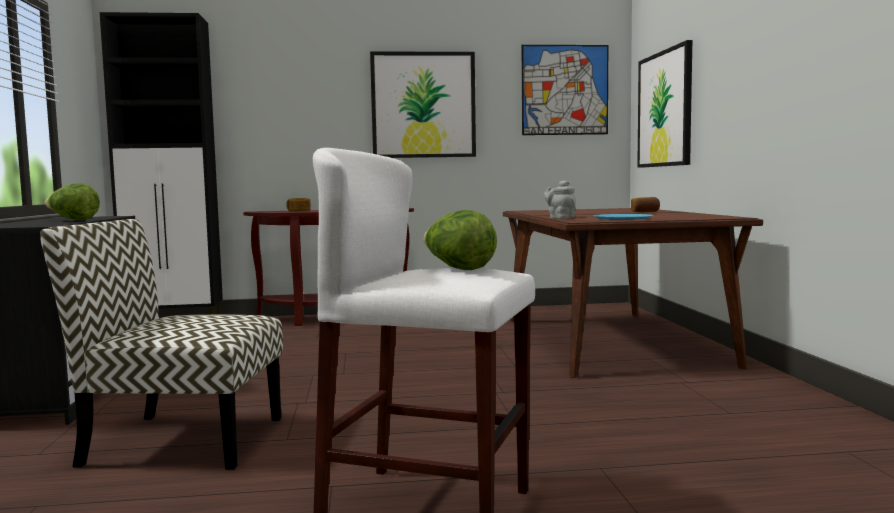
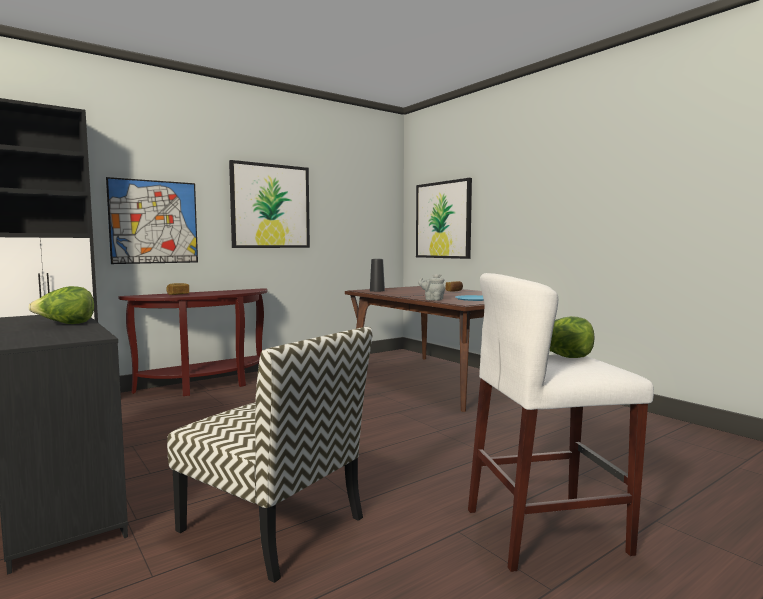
camera: 30 degrees left, 0 degrees up
chair [40,219,283,470] -> chair turned 120 degrees counterclockwise [167,327,372,583]
picture [522,45,608,135] -> picture moved to [106,177,198,264]
none -> black vase [370,259,385,292]

